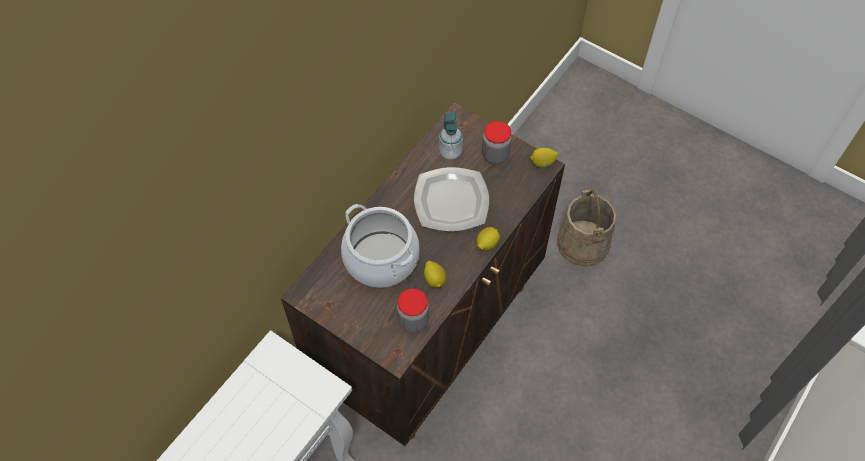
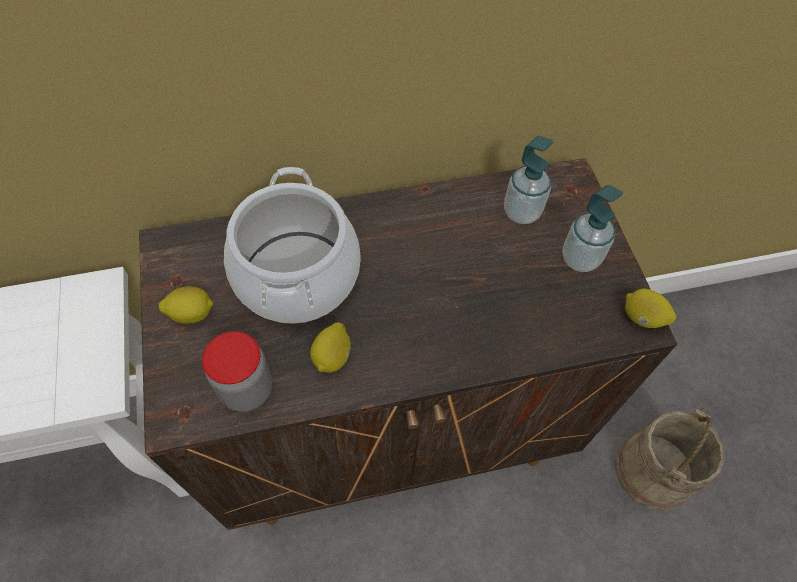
camera: 40 degrees right, 0 degrees up
plate [414,167,489,231] -> none
lemon [477,227,500,250] -> lemon moved to [159,286,214,324]
jar [482,121,512,164] -> soap dispenser [562,185,623,272]

